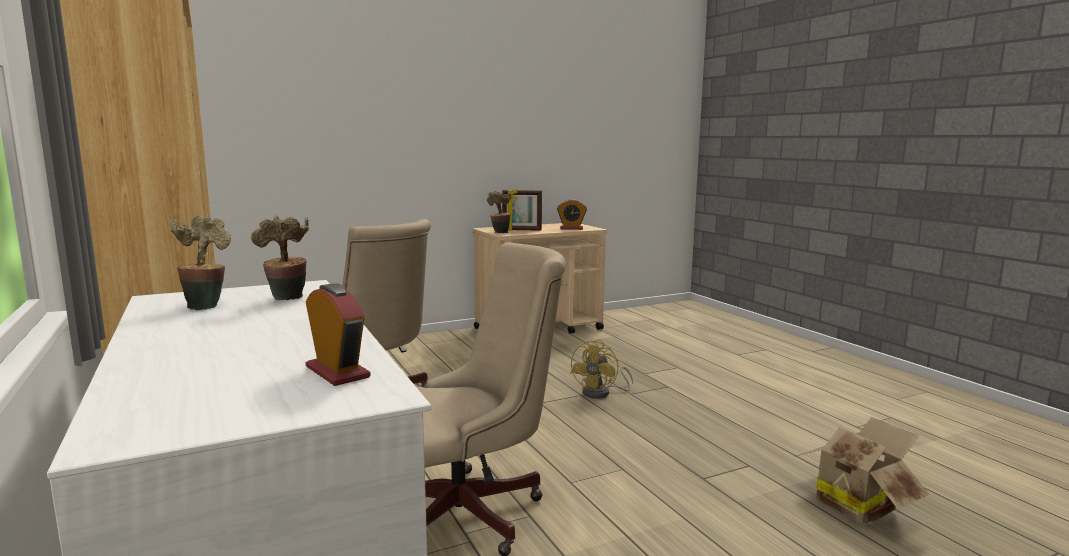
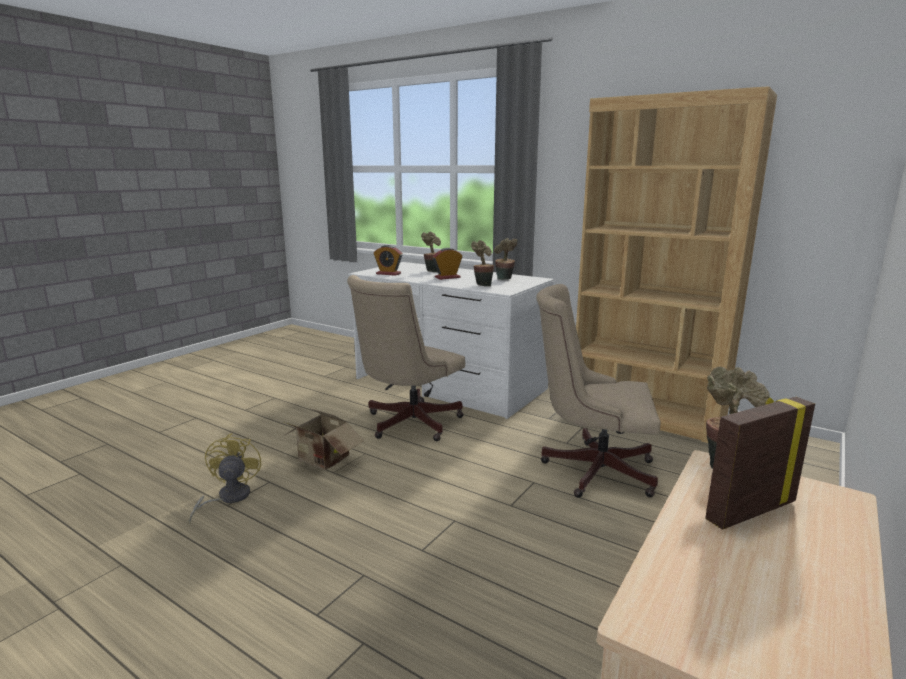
camera: 150 degrees right, 5 degrees up
alarm clock [557,199,587,230] -> alarm clock moved to [433,248,462,280]
yellow fan [570,339,633,399] -> yellow fan moved to [189,433,262,524]
cardboard box [794,417,930,524] -> cardboard box moved to [284,408,364,470]
none -> potted plant [421,232,441,272]

